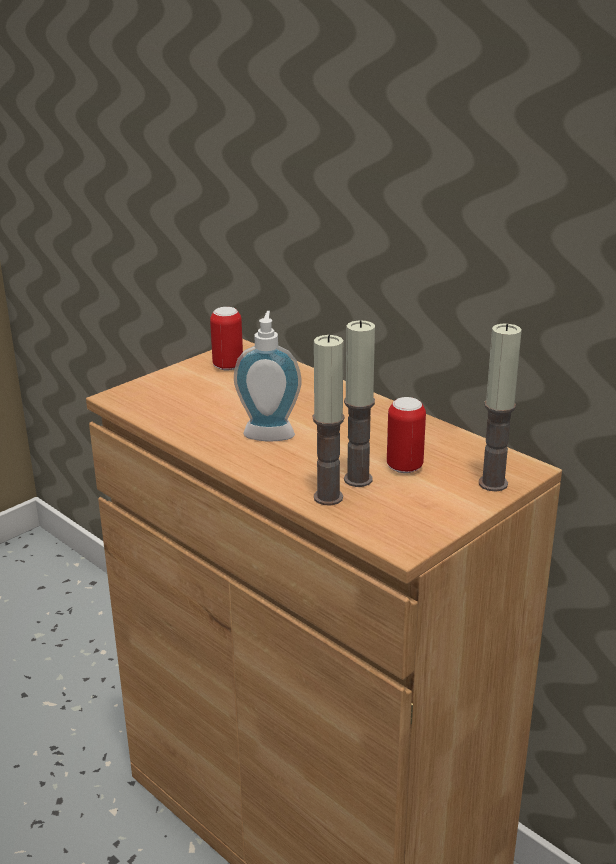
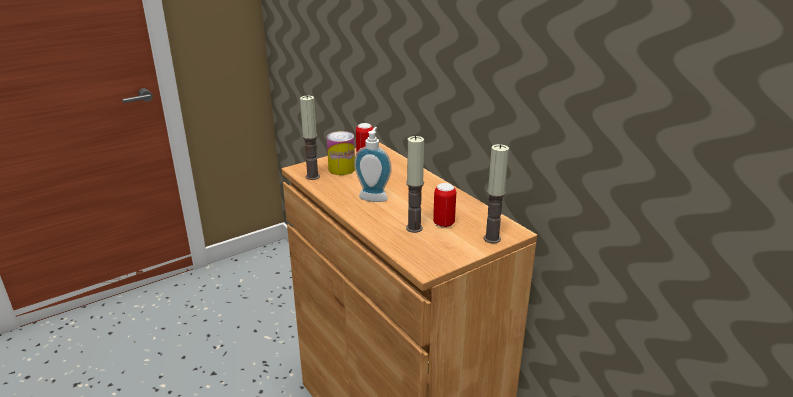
camera: 10 degrees right, 0 degrees up
candle [313,335,344,505] -> candle moved to [300,95,320,180]
none -> can [327,131,355,175]

